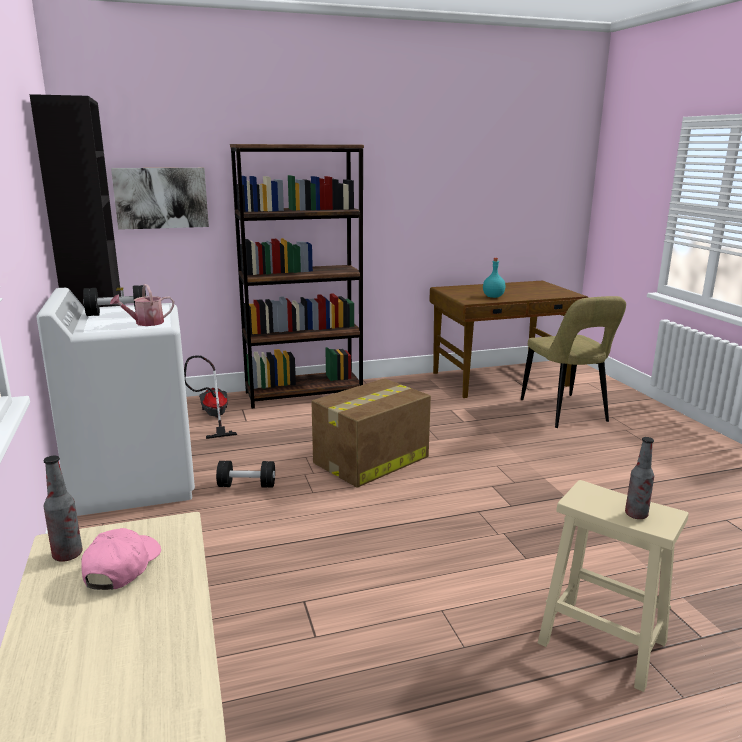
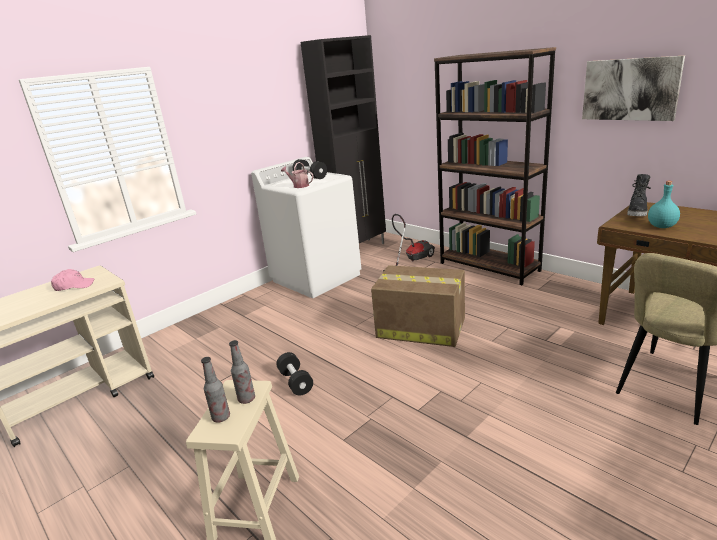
camera: 65 degrees right, 5 degrees up
bottle [43,456,83,562] -> bottle moved to [229,340,255,404]
picture [111,168,209,230] -> picture moved to [582,56,685,121]
black dumbbell [216,461,275,488] -> black dumbbell moved to [276,352,313,396]
none -> black boot [627,174,651,216]

